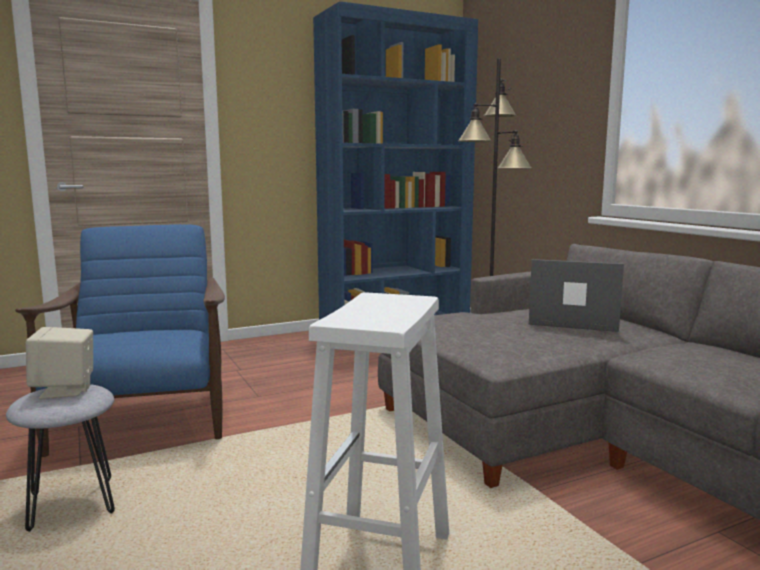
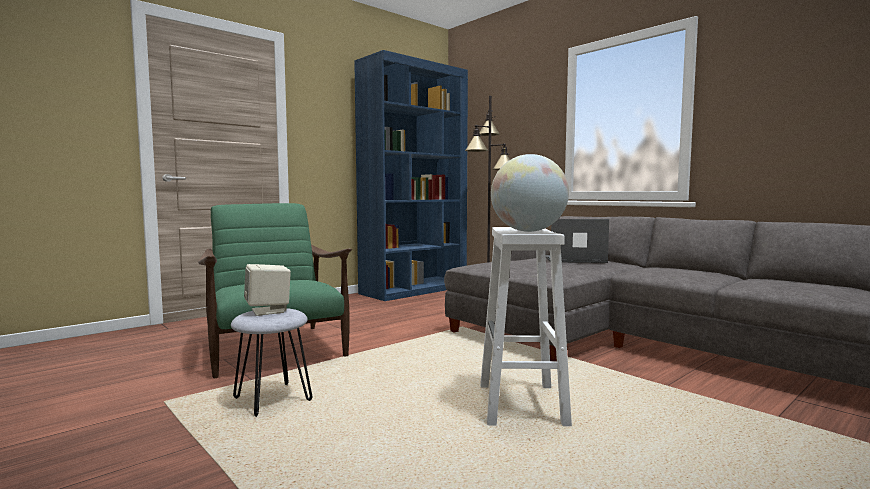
camera: 15 degrees left, 5 degrees down
blue armchair [15,224,225,457] -> green armchair [198,203,352,378]
none -> globe [491,154,569,232]

